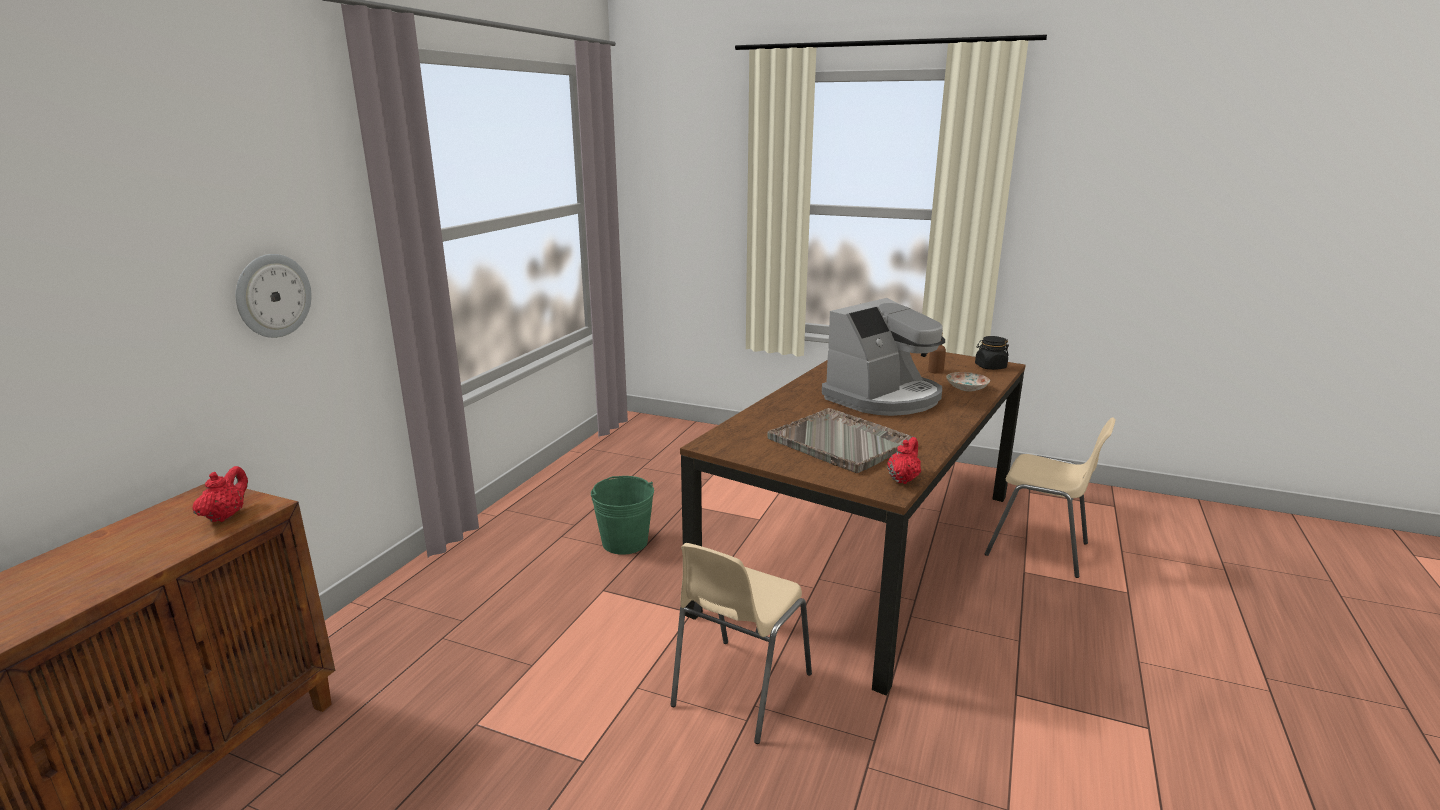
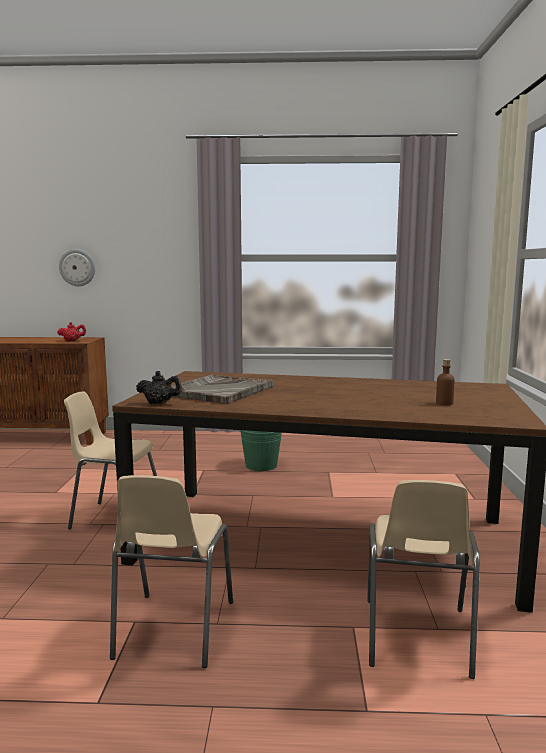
camera: 70 degrees right, 10 degrees down
wall clock [236,254,312,338] -> wall clock moved to [59,249,95,286]
coffee machine [822,298,945,416] -> none
red teapot [887,437,921,484] -> black teapot [136,371,182,404]
plate [946,372,990,392] -> none
black jar [975,336,1009,370] -> none
none -> beige chair [110,475,233,668]

